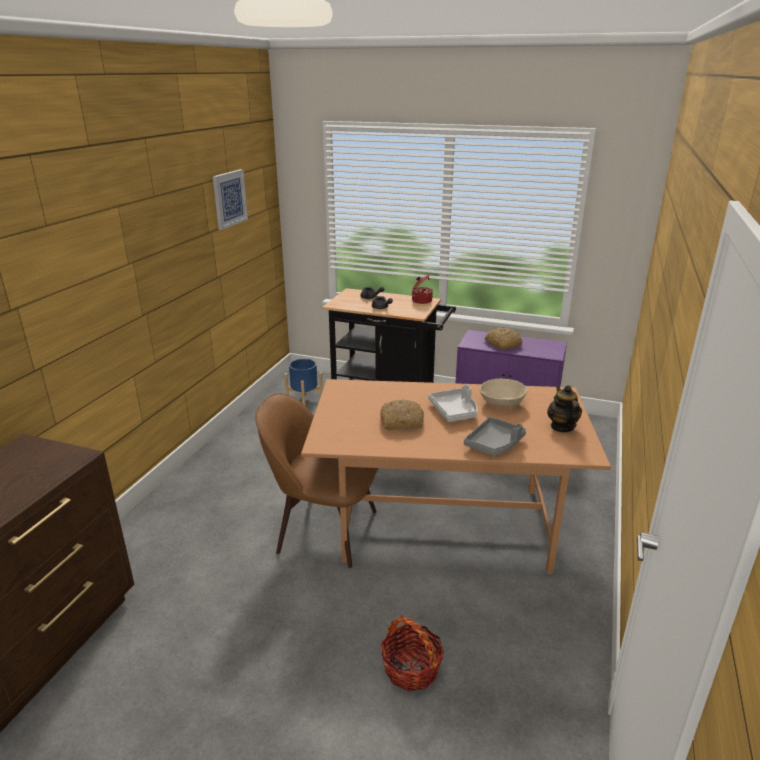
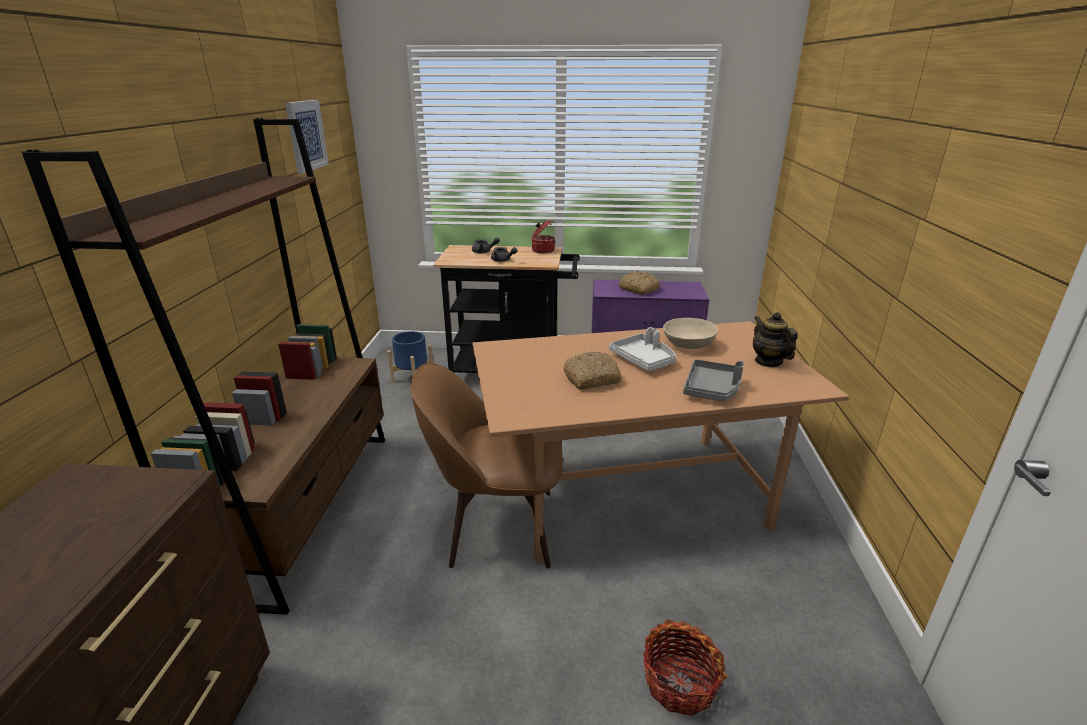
camera: 15 degrees left, 0 degrees up
none -> brown bookcase [22,118,385,615]

